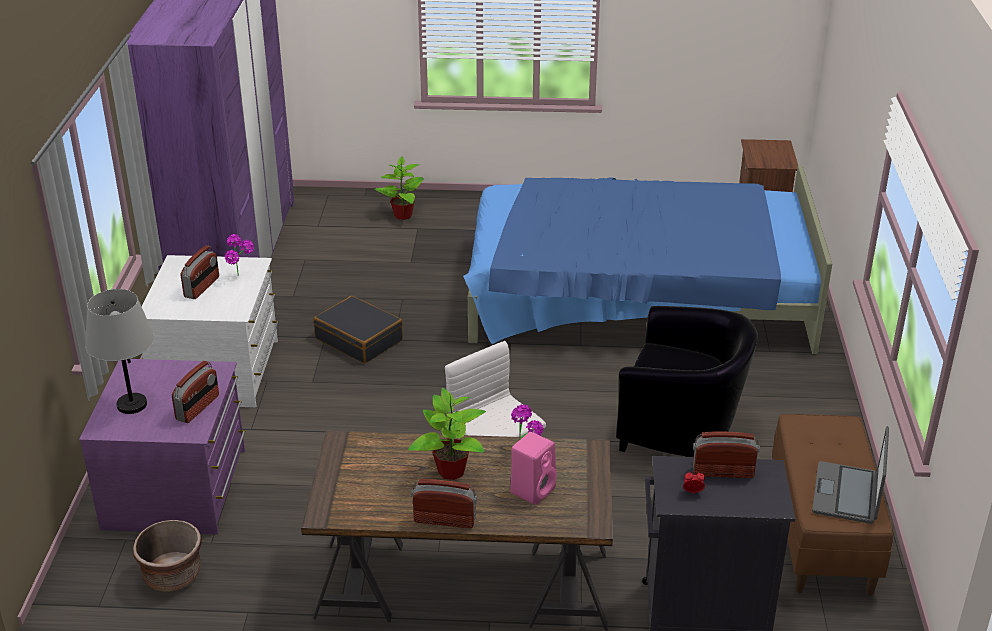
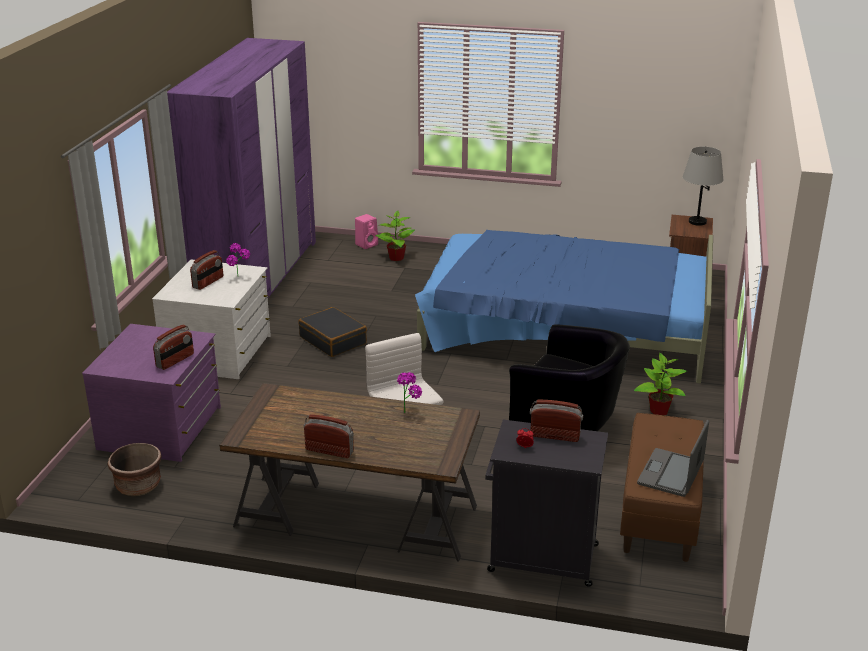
camera: 10 degrees right, 5 degrees down
grey table lamp [85,289,154,414] -> grey table lamp moved to [683,147,723,226]
potted plant [408,388,486,480] -> potted plant moved to [634,353,687,415]
pink speaker [510,432,557,505] -> pink speaker moved to [355,214,378,249]

